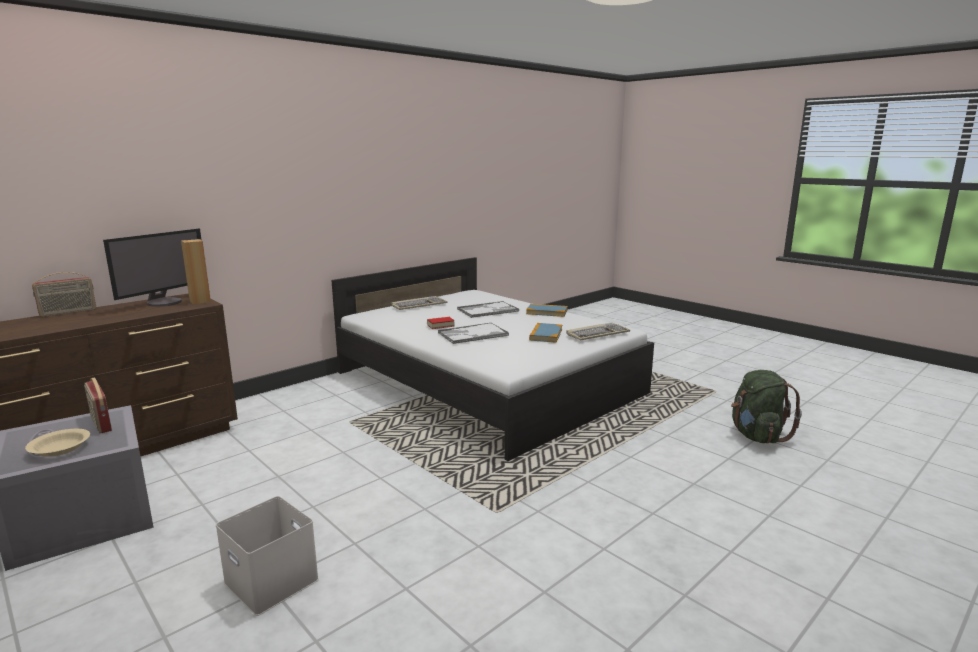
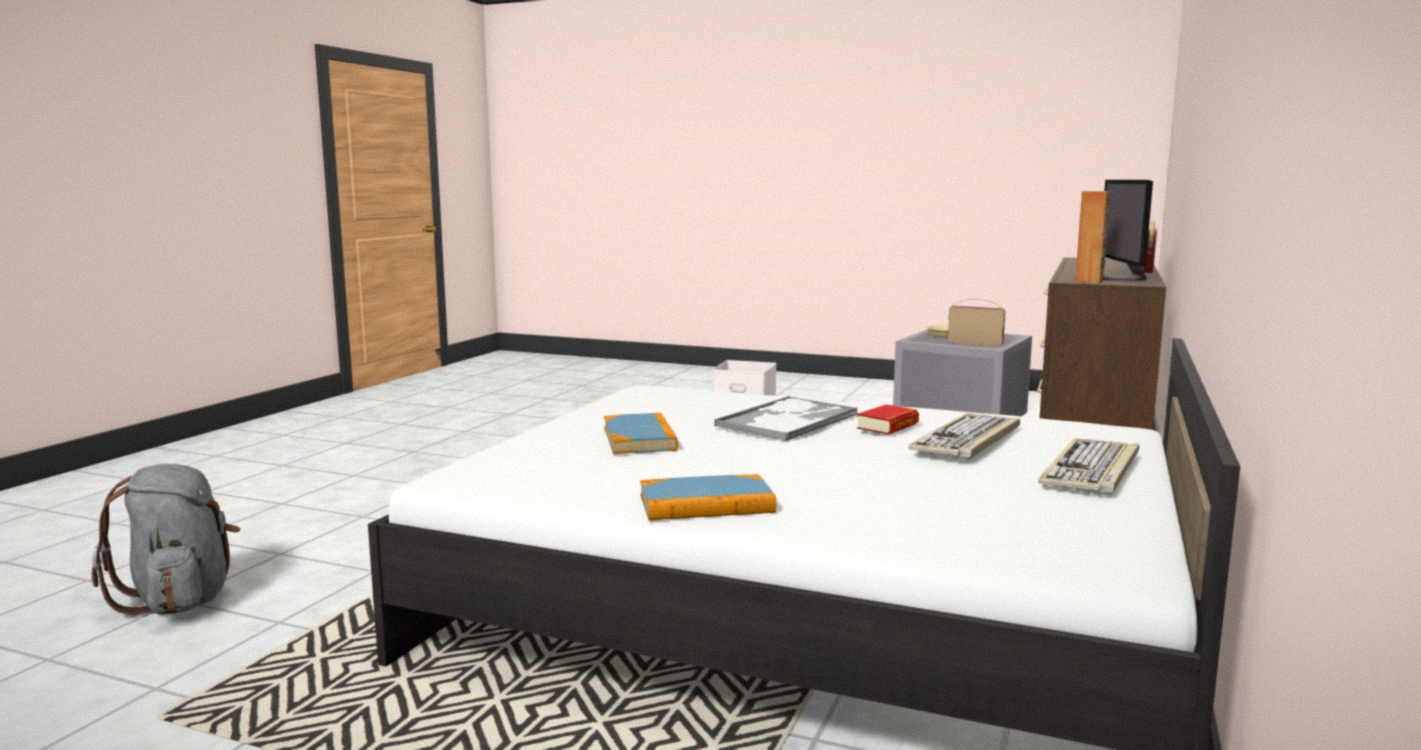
camera: 155 degrees right, 5 degrees down
tray [457,301,519,318] -> none
keyboard [566,322,630,340] -> keyboard moved to [908,413,1020,461]
green backpack [731,370,802,444] -> grey backpack [92,464,240,615]

